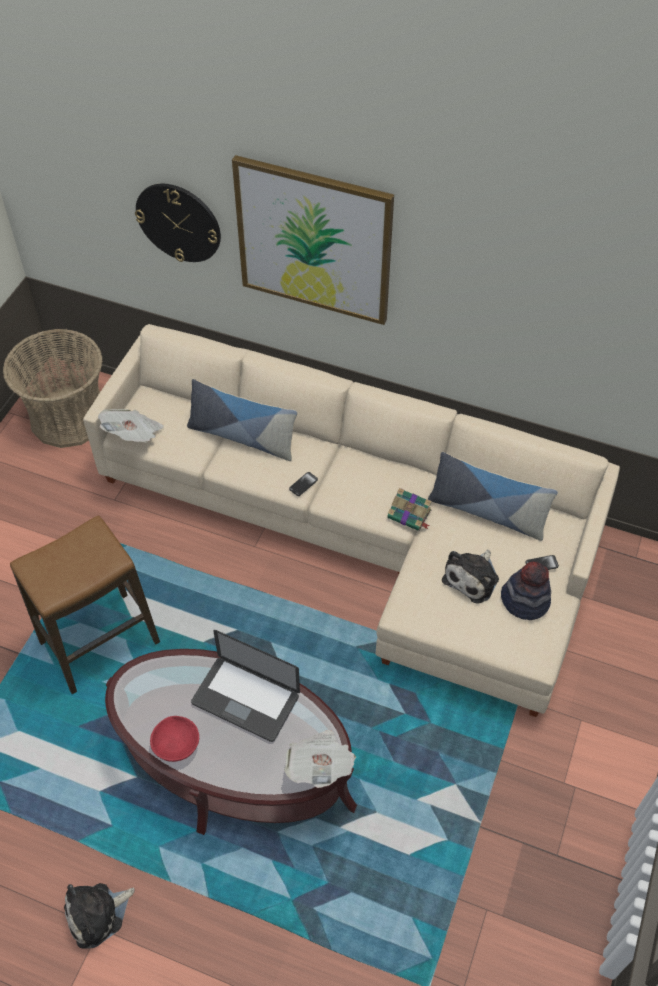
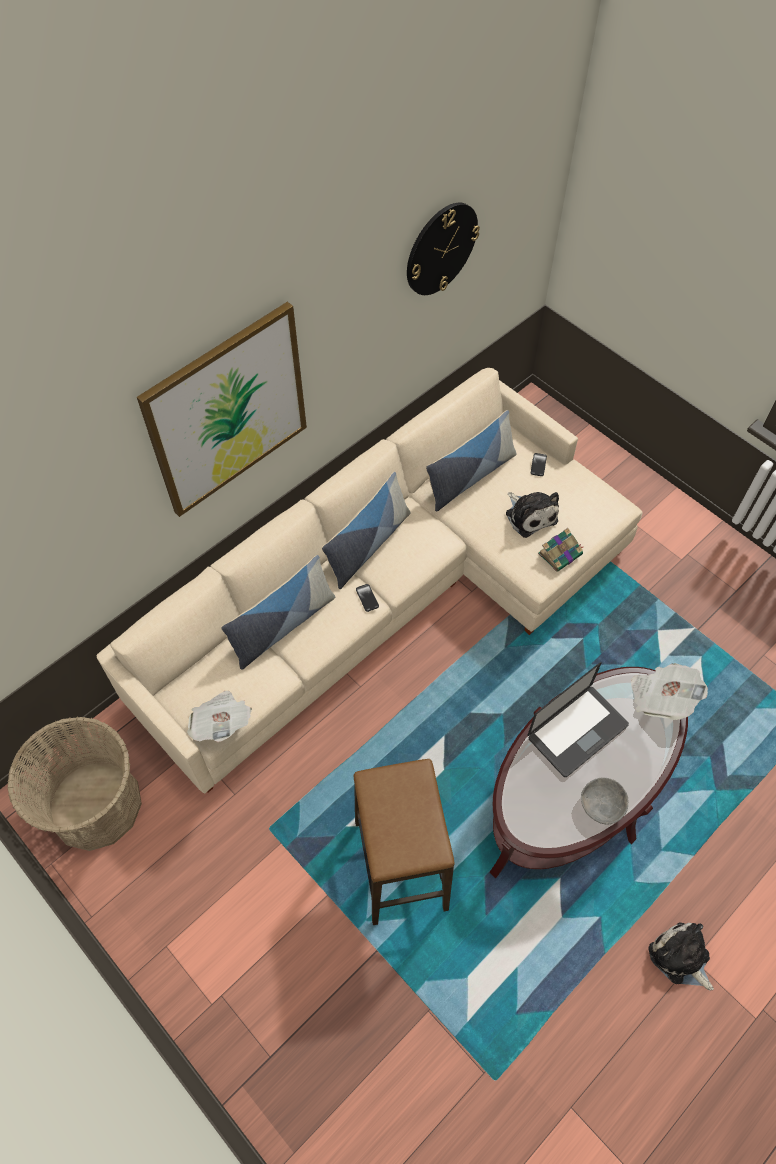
camera: 65 degrees left, 5 degrees up
plush toy [64,883,135,949] -> plush toy turned 150 degrees clockwise [648,923,714,991]
wall clock [135,184,221,262] -> wall clock moved to [407,203,480,295]
red bowl [150,716,199,762] -> grey bowl [581,777,628,825]
book [387,488,432,531] -> book moved to [538,528,583,572]
hat [501,561,551,620] -> none
none -> pillow [322,472,411,589]

